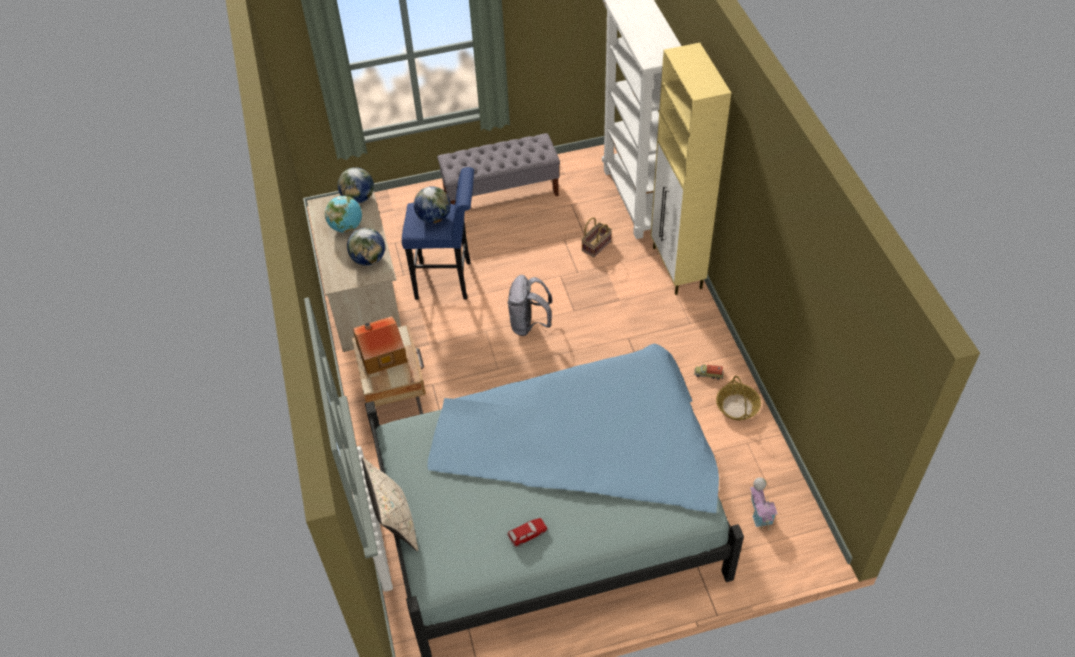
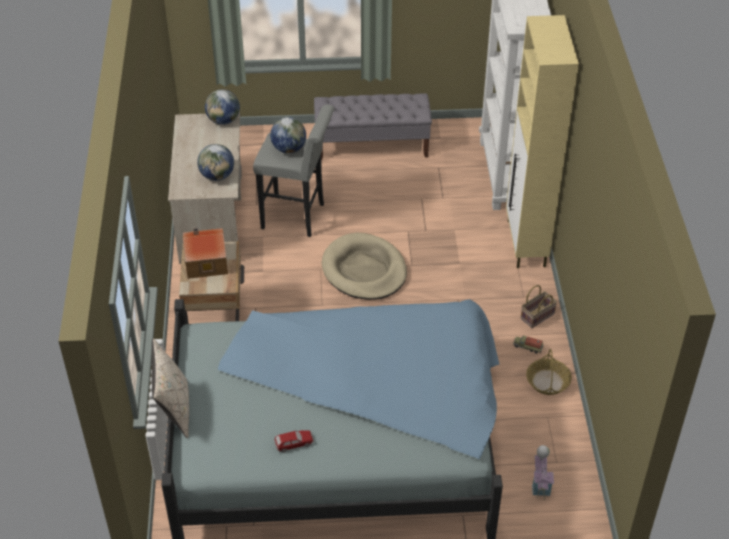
camera: 10 degrees right, 5 degrees down
globe [325,196,362,233] -> none
blue stool [402,167,474,300] -> grey stool [253,104,335,237]
grey backpack [507,275,553,336] -> beige dog bed [322,233,407,300]
basket [581,217,612,257] -> basket moved to [521,285,557,328]

